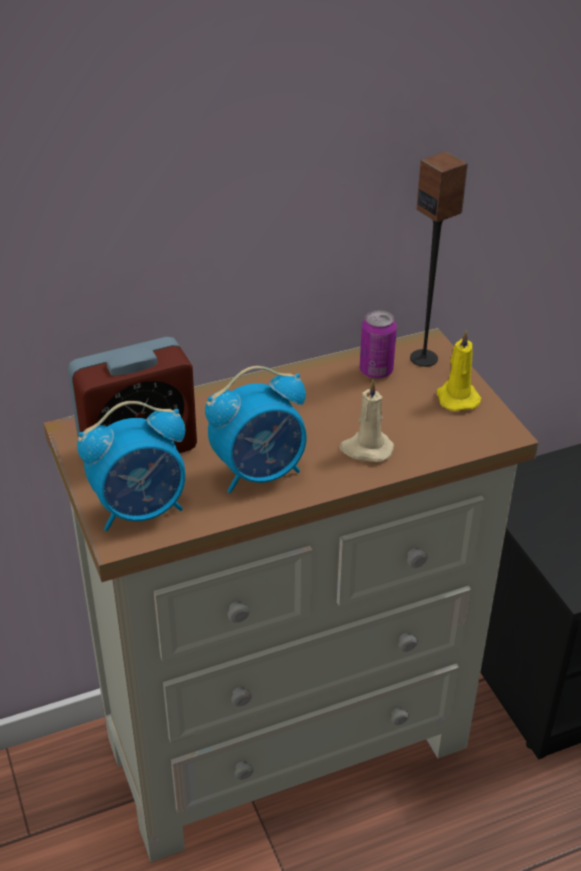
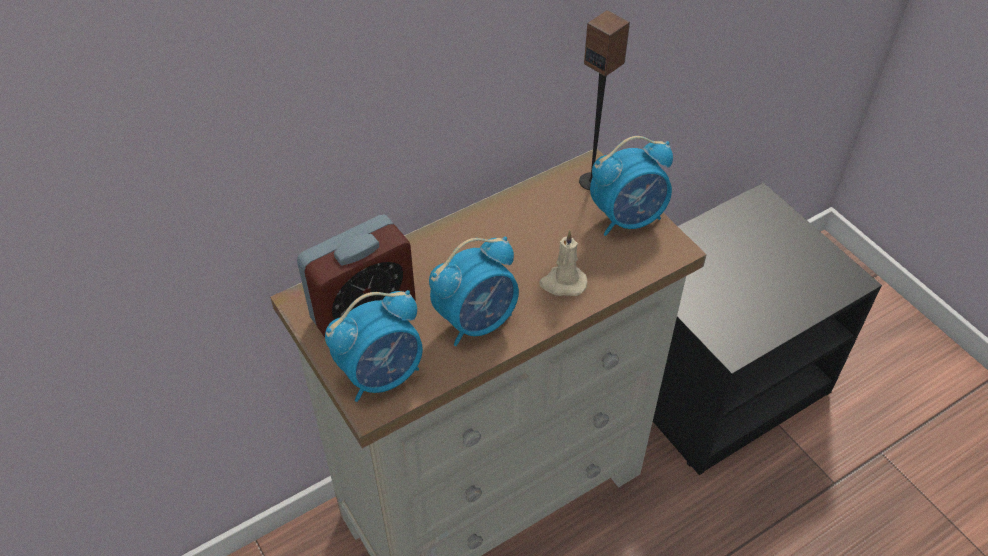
camera: 10 degrees left, 10 degrees up
can [360,310,397,379] -> none
yellow candle [437,330,482,411] -> alarm clock [590,136,673,236]

